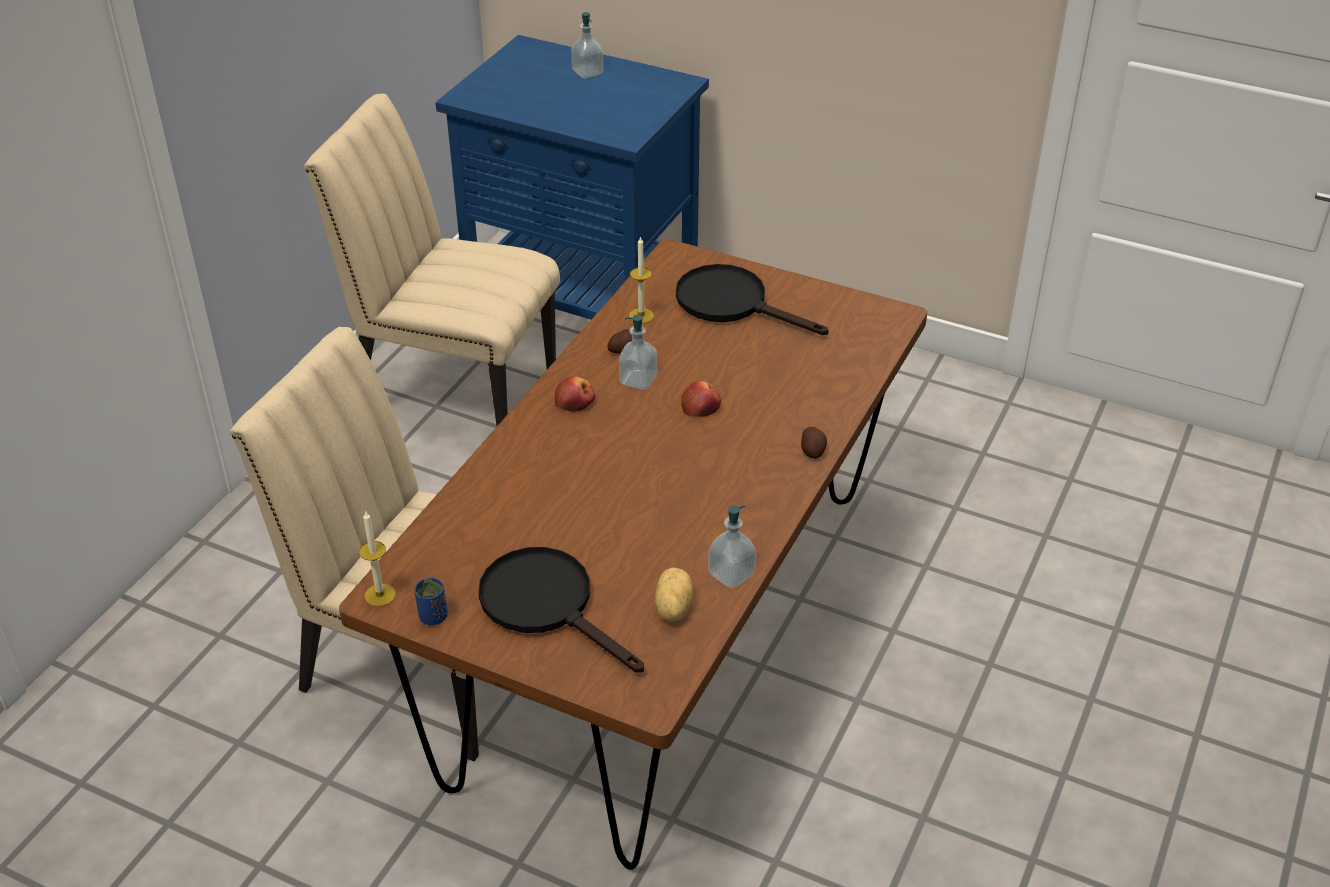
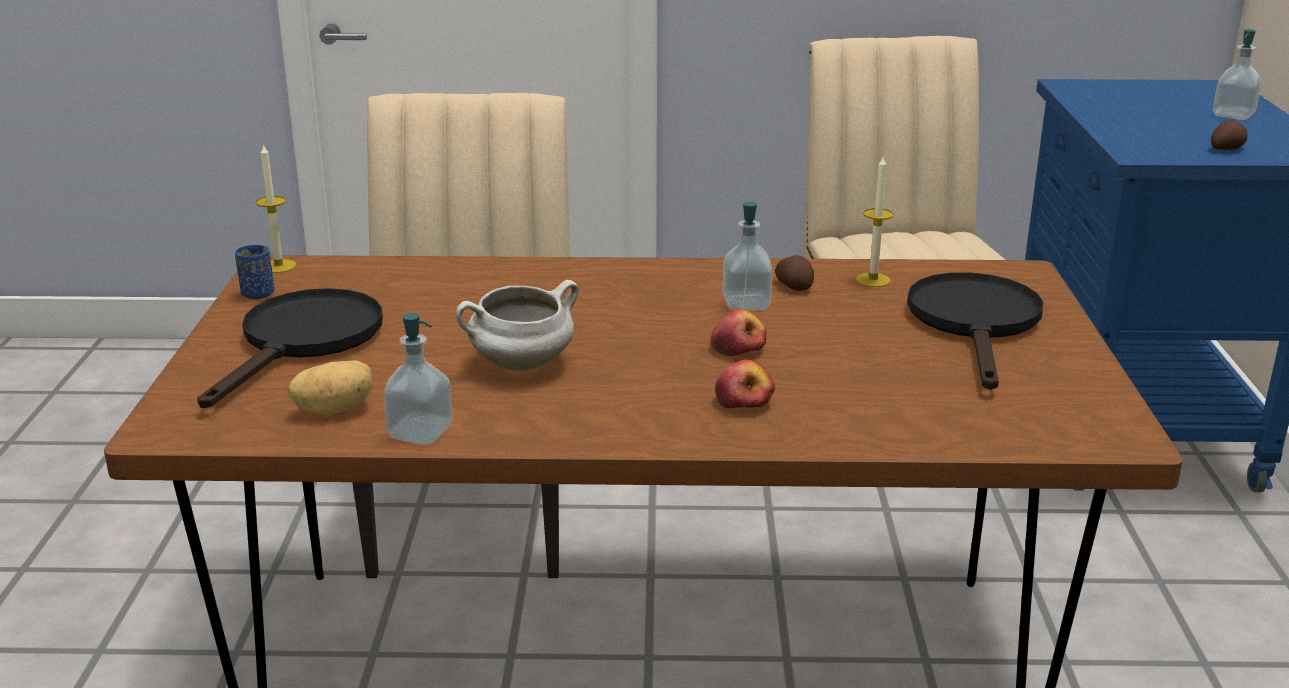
camera: 65 degrees right, 15 degrees down
apple [555,376,595,412] -> apple moved to [715,360,775,408]
potato [801,427,827,459] -> potato moved to [1211,120,1248,150]
none -> white cooking pot [456,280,579,371]

